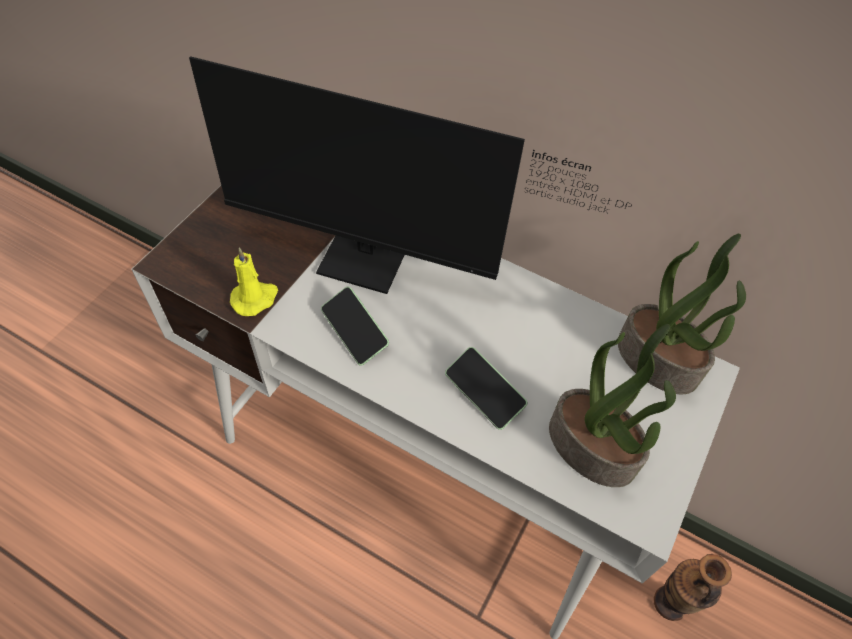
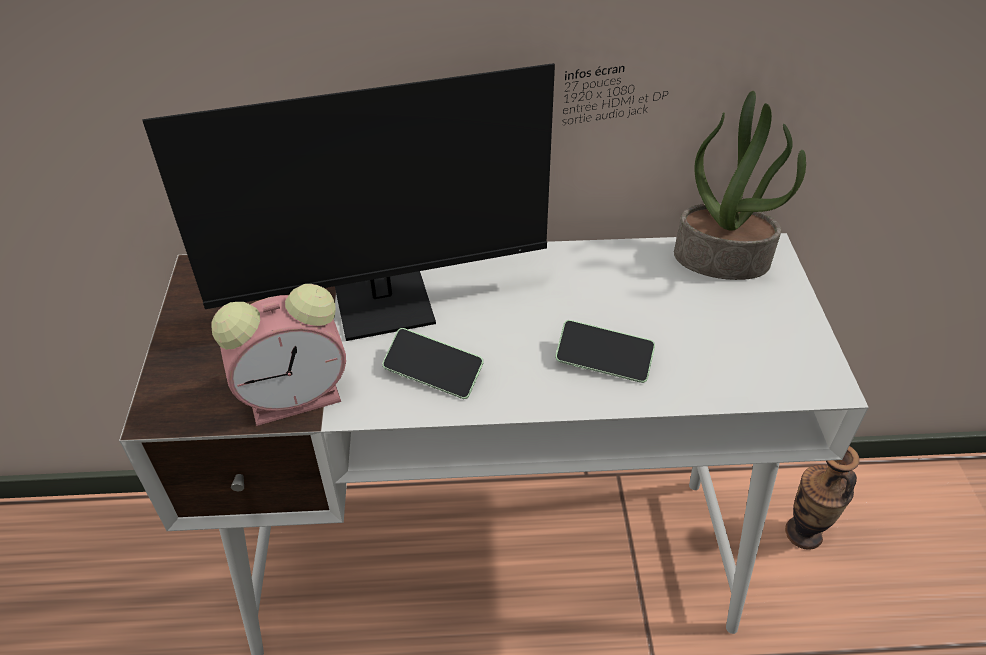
camera: 30 degrees left, 10 degrees down
yellow candle [230,247,278,316] -> alarm clock [212,284,346,426]
potted plant [549,324,676,487] -> none

